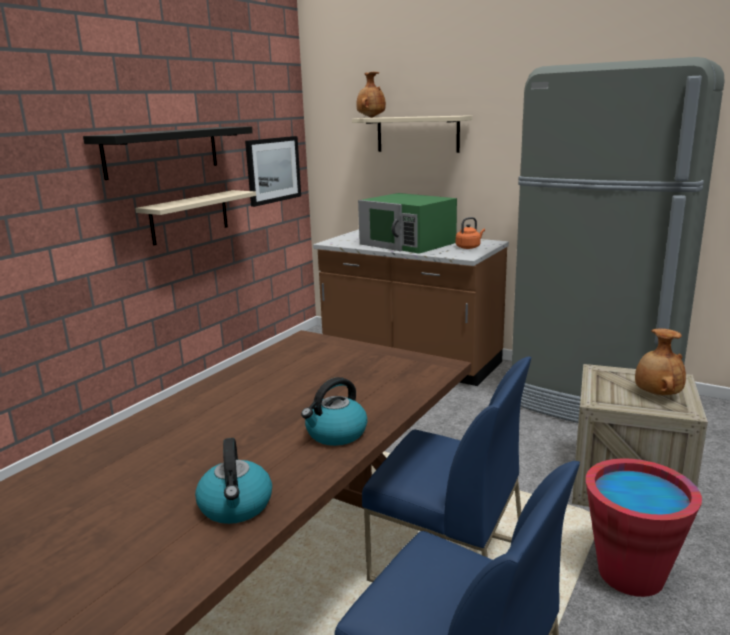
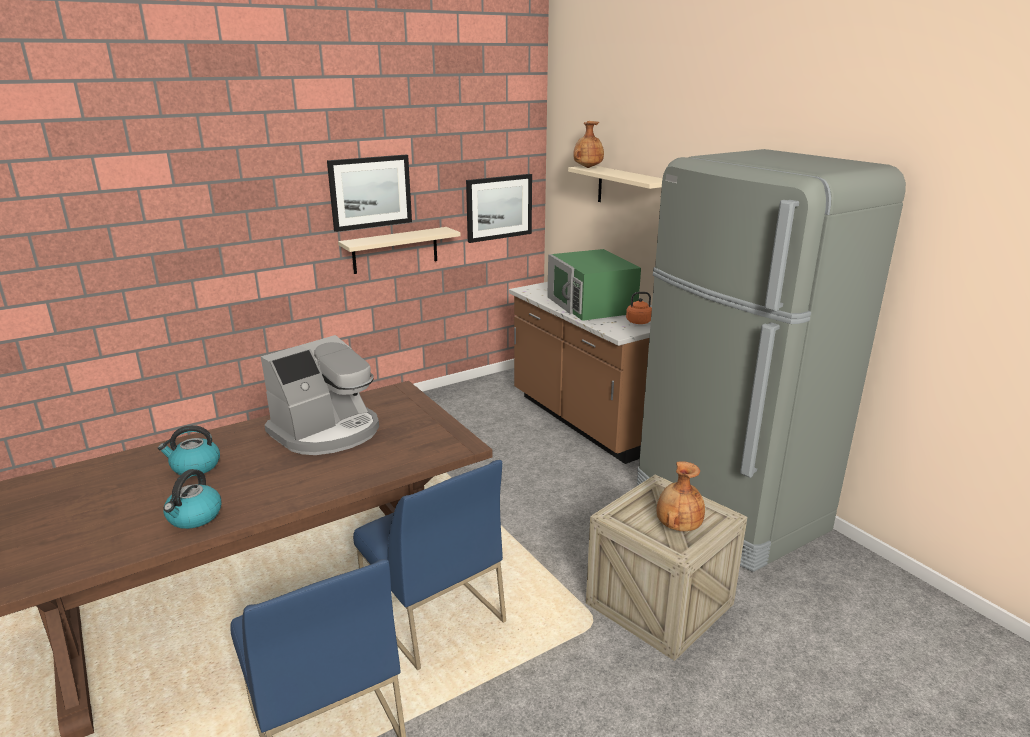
camera: 25 degrees right, 5 degrees up
black shelf [83,126,253,180] -> picture [327,155,412,232]
kettle [301,377,367,446] -> kettle moved to [158,425,220,476]
red bucket [586,458,702,597] -> none
none -> coffee machine [261,335,379,455]

